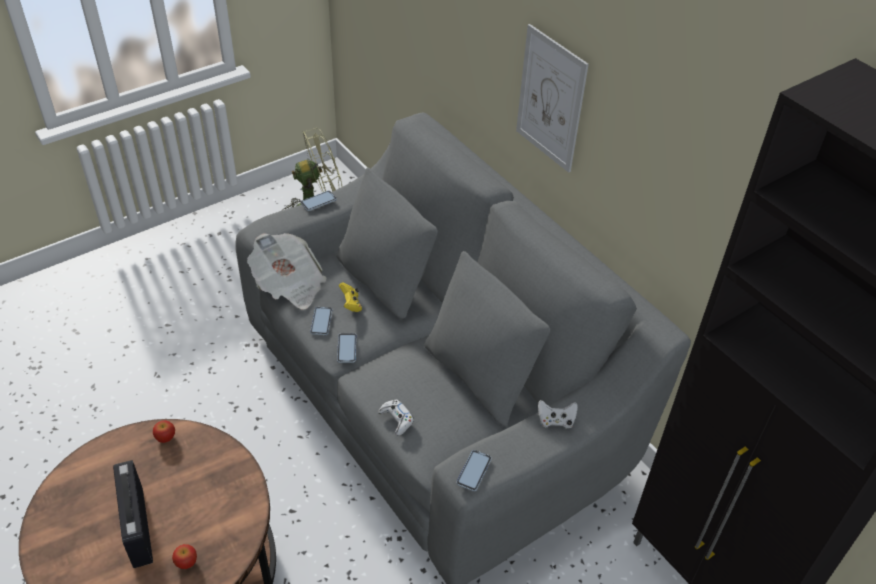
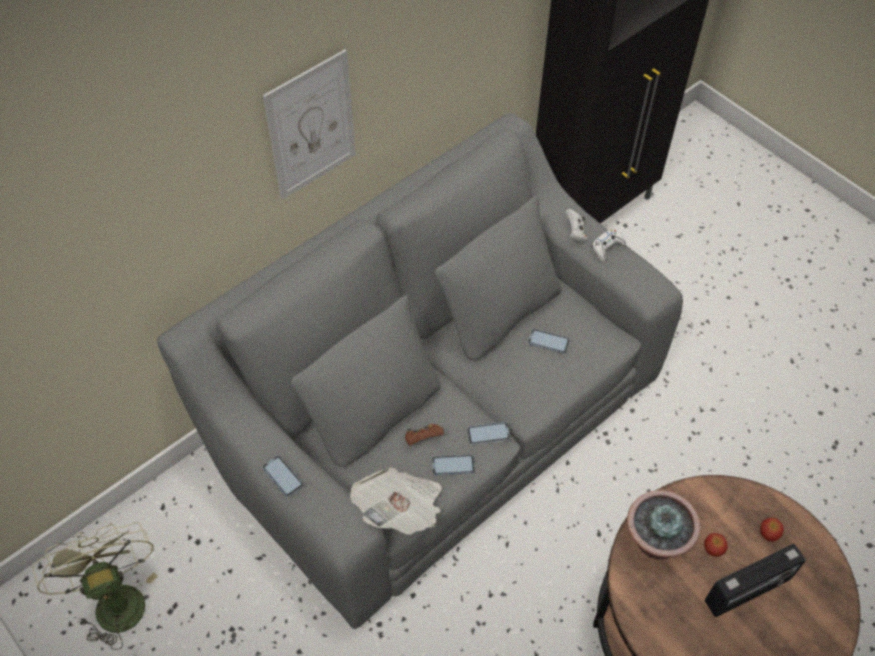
camera: 95 degrees left, 10 degrees up
apple [153,420,175,443] -> apple moved to [704,533,728,557]
yellow game controller [339,282,362,312] -> brown game controller [405,424,444,446]
white game controller [378,400,414,436] -> white game controller moved to [591,229,626,262]
phone [457,450,492,491] -> phone moved to [528,329,570,354]
none -> potted plant [627,490,700,559]

